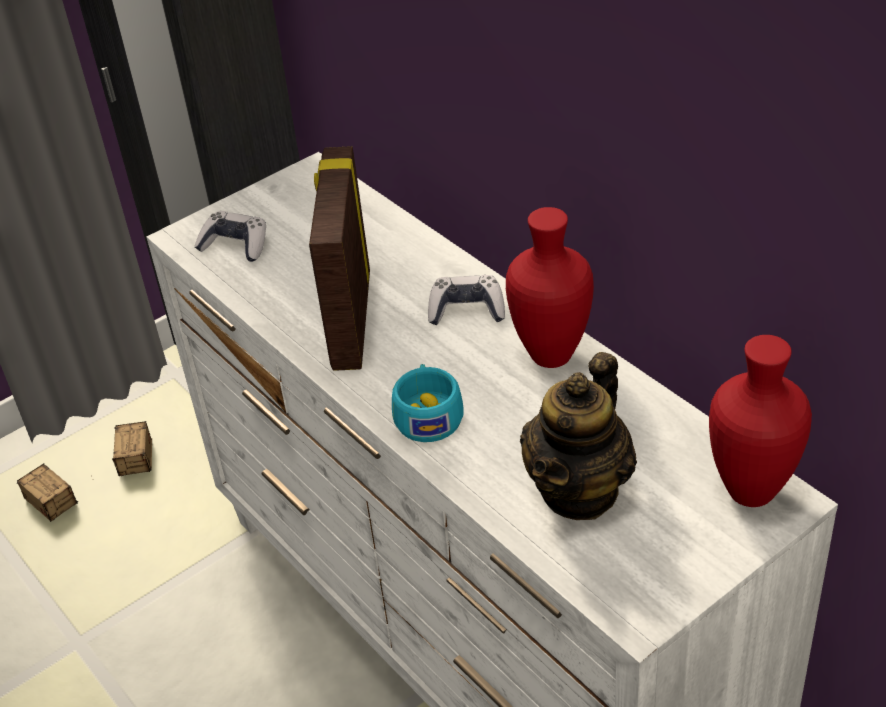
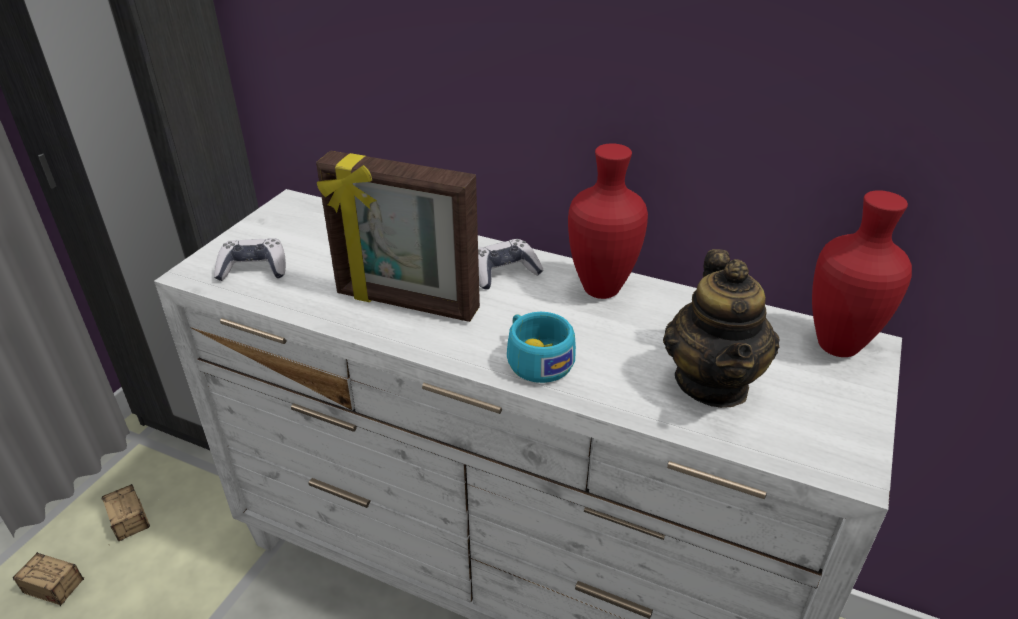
camera: 30 degrees left, 5 degrees down
picture frame [309,146,370,371] -> picture frame turned 45 degrees counterclockwise [316,151,480,322]

